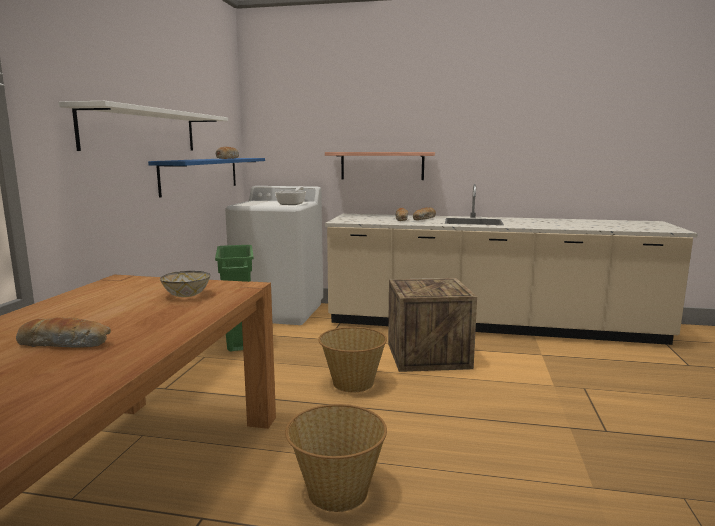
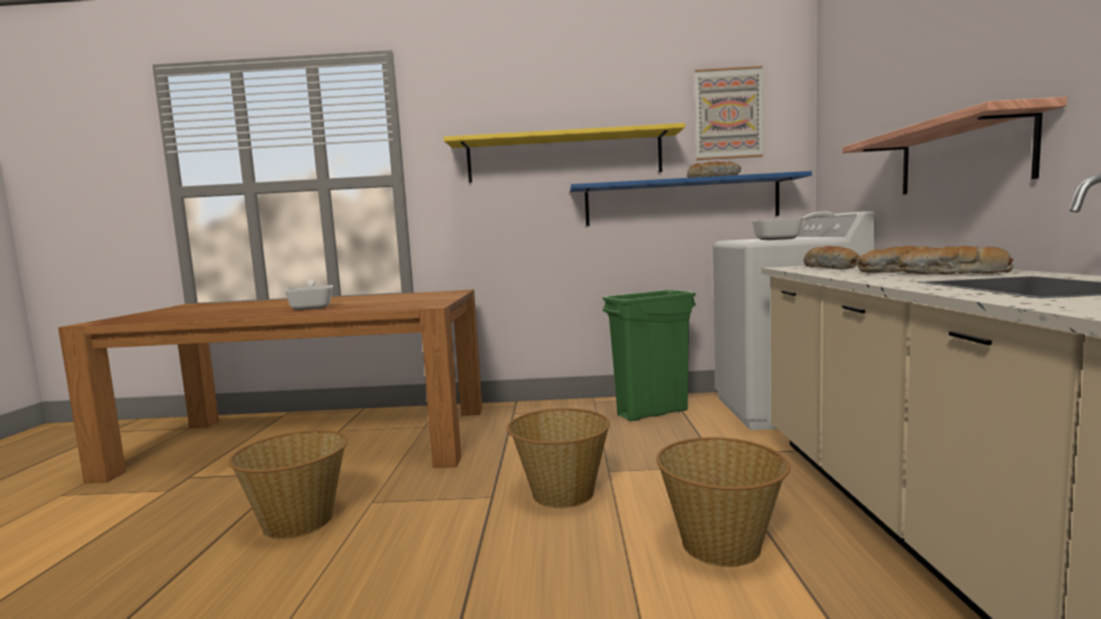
camera: 80 degrees right, 5 degrees down
bread [16,317,111,348] -> bread moved to [803,246,860,269]
white shelf [59,101,228,151] -> yellow shelf [443,123,685,183]
bowl [160,271,210,297] -> none
crate [388,278,477,372] -> basket [656,437,790,567]
none -> frying pan [284,280,333,310]
none -> picture [695,66,763,160]

